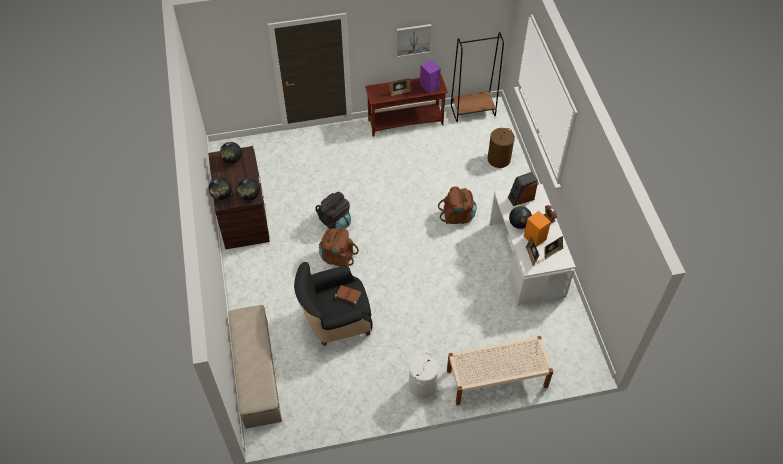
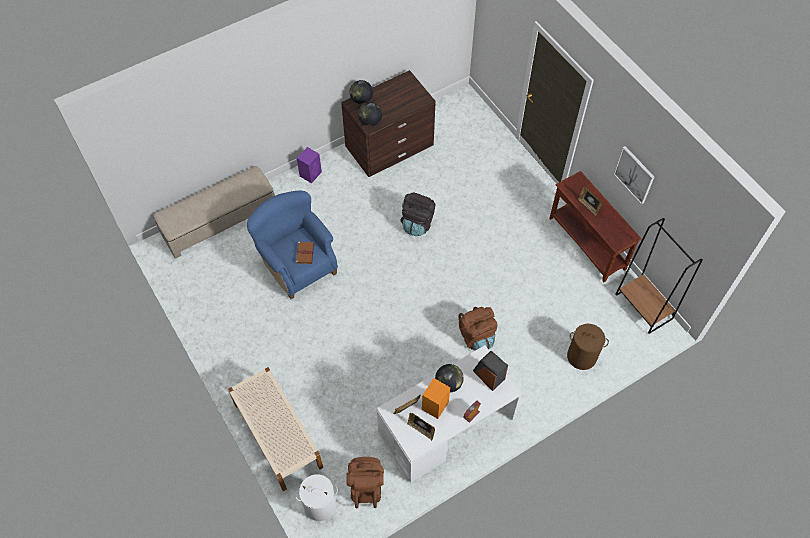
camera: 70 degrees right, 5 degrees up
globe [220,142,242,164] -> none
black armchair [294,262,373,347] -> blue armchair [247,191,338,299]
brown backpack [319,228,359,266] -> brown backpack moved to [346,457,384,508]
white laundry basket [409,352,439,398] -> white laundry basket moved to [295,474,338,521]
purple speaker [420,60,441,93] -> purple speaker moved to [297,147,322,183]

